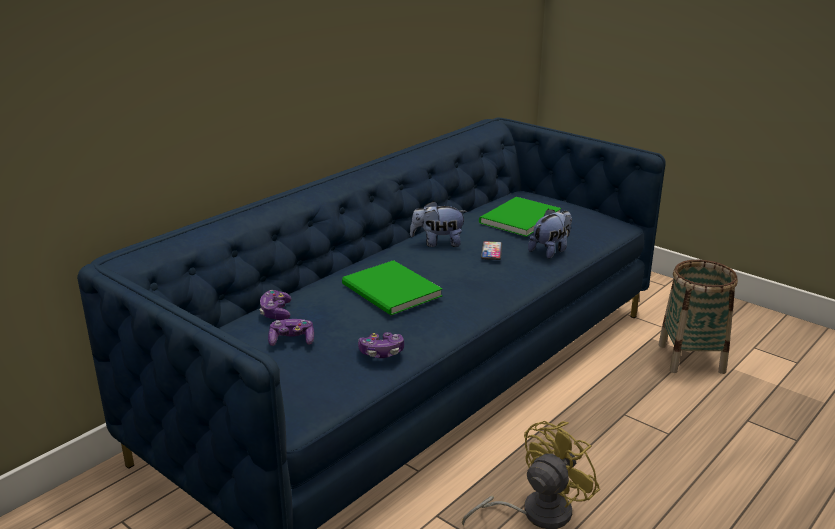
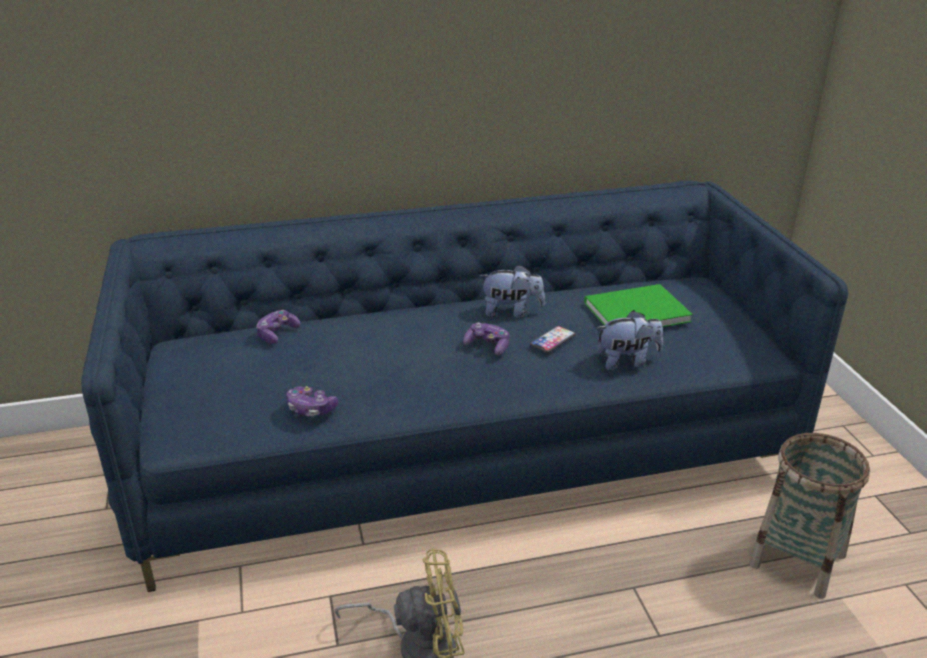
camera: 35 degrees right, 5 degrees up
game controller [268,319,314,346] -> game controller moved to [463,322,510,355]
green book [342,260,443,315] -> none
plush toy [410,201,467,247] -> plush toy turned 150 degrees clockwise [479,265,545,318]

